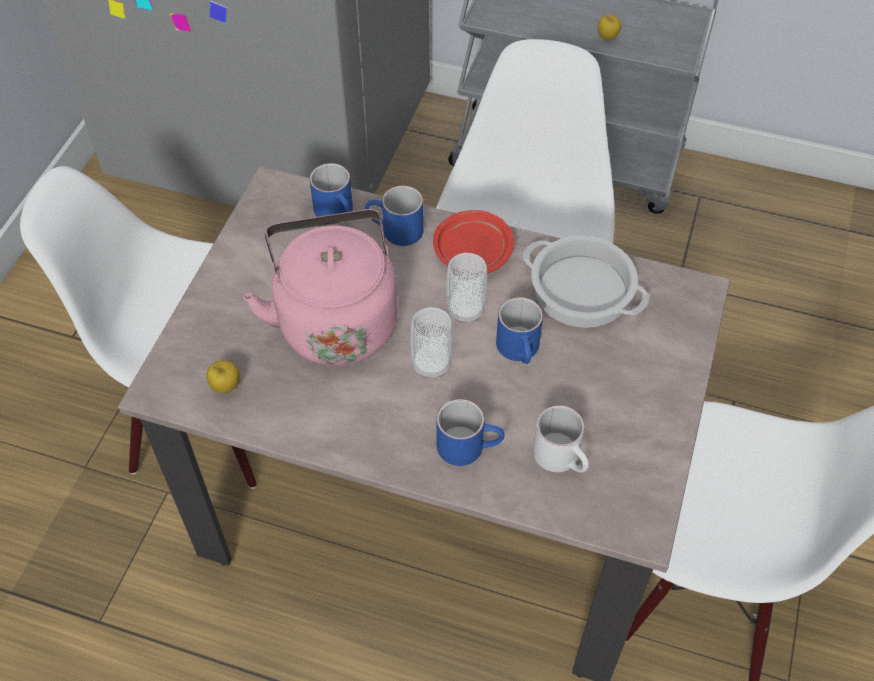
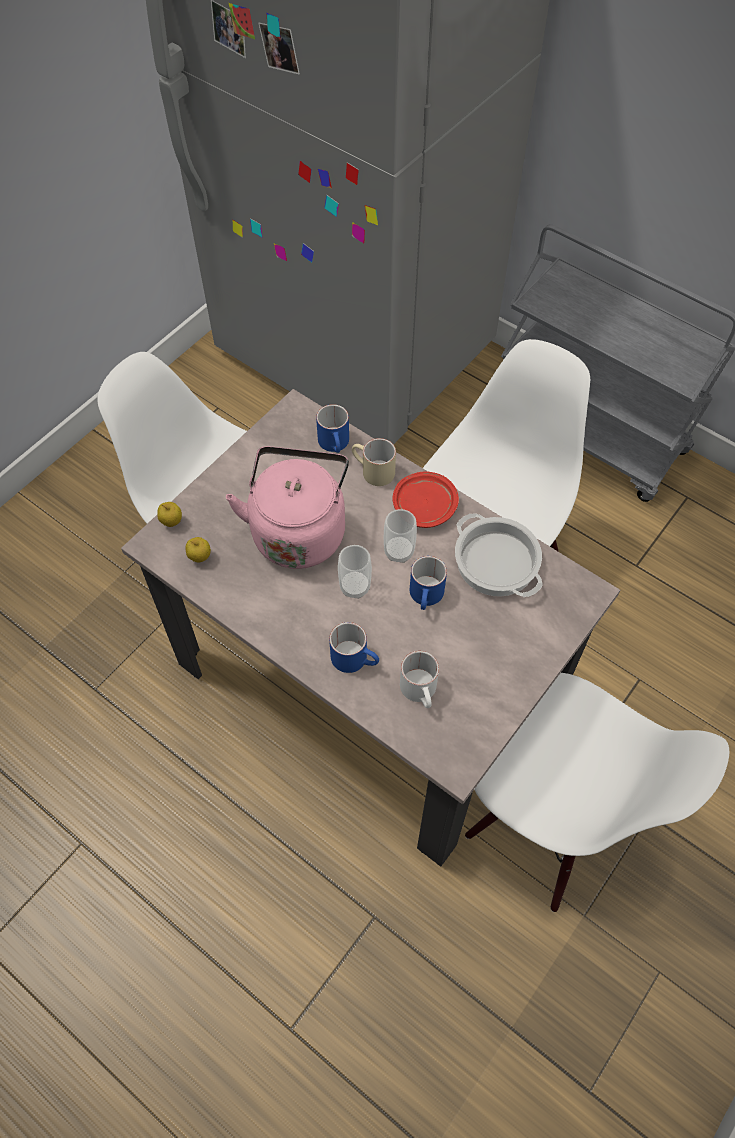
camera: 20 degrees right, 5 degrees up
blue mug [365,186,424,246] -> beige mug [352,438,396,486]
apple [597,15,621,41] -> apple moved to [157,502,182,527]

